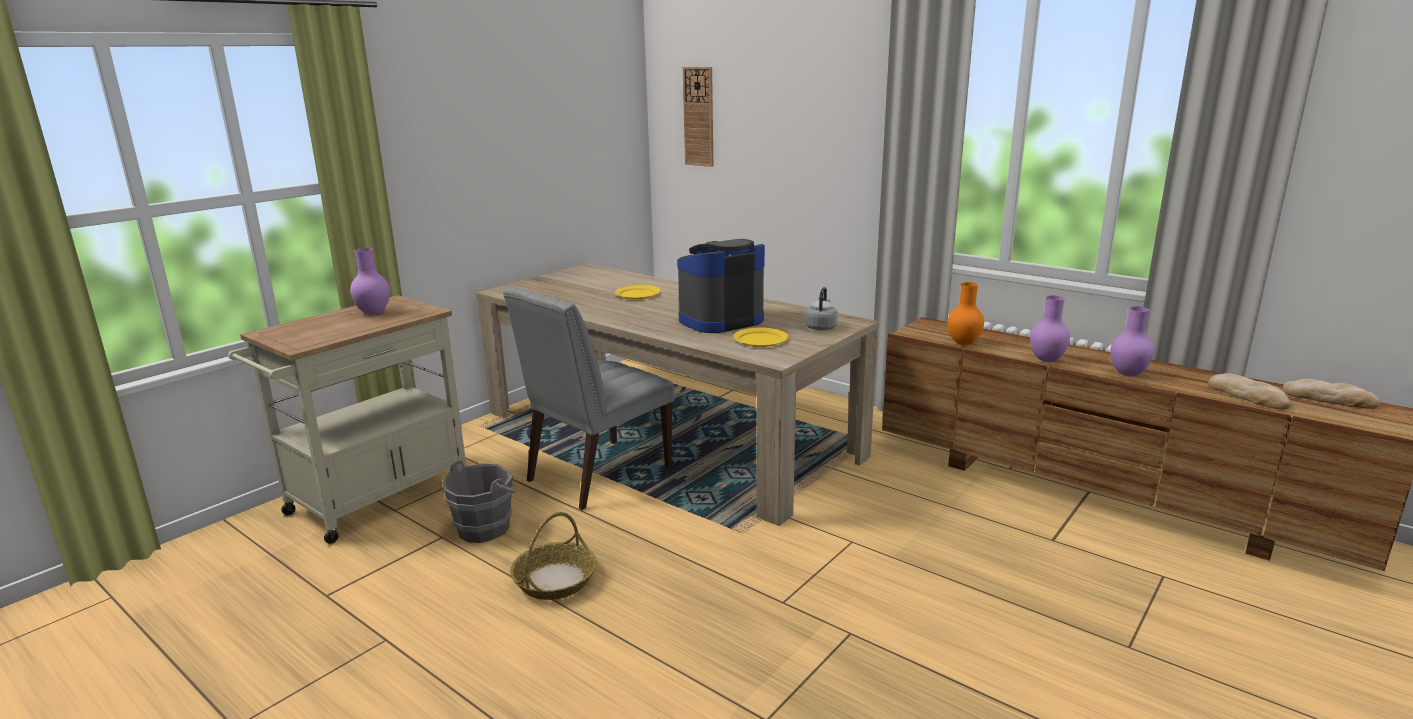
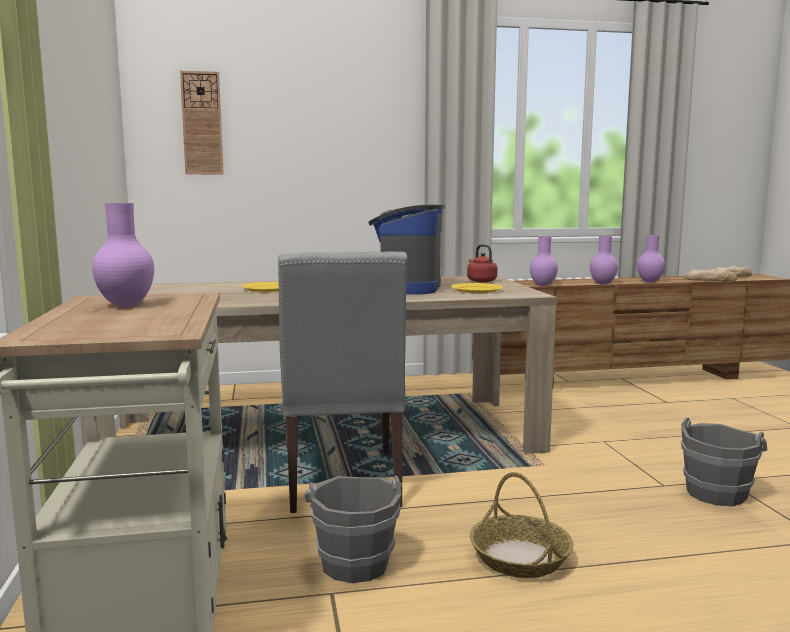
camera: 50 degrees left, 10 degrees down
grey kettle [804,287,838,330] -> red kettle [467,244,498,283]
orange vase [948,282,984,345] -> purple vase [530,237,558,286]
none -> grey bucket [681,418,767,506]

